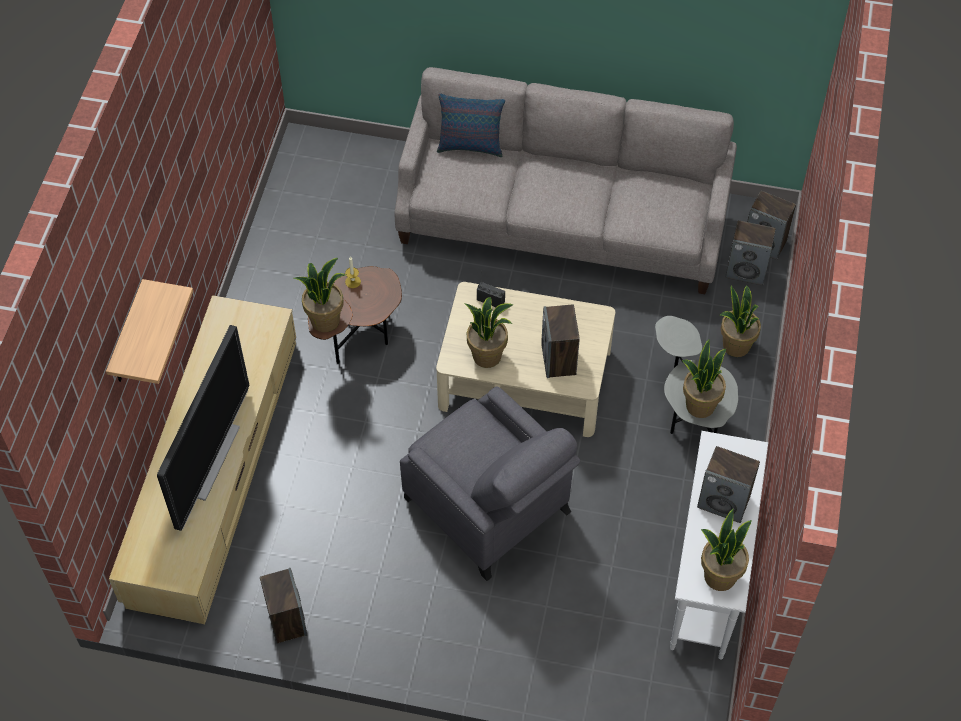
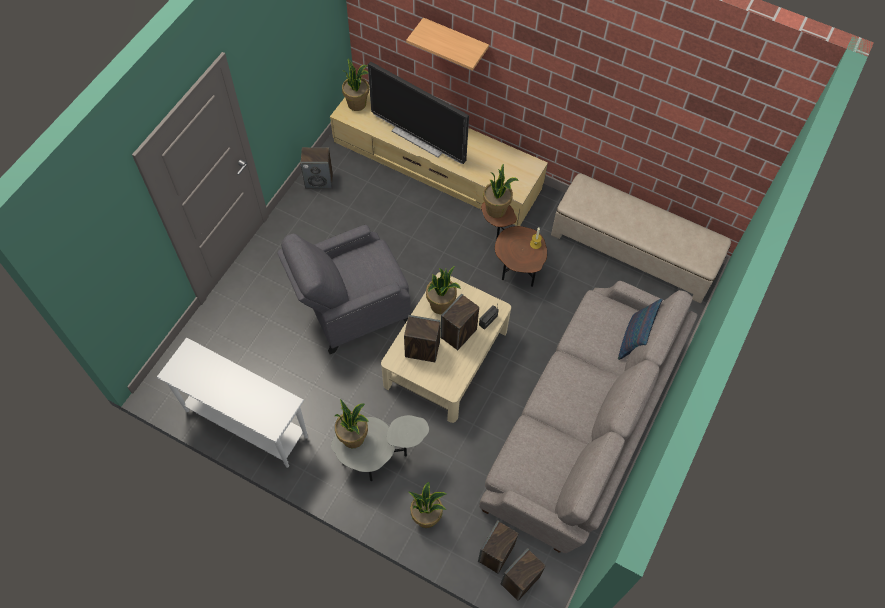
camera: 105 degrees right, 5 degrees up
speaker [697,446,760,523] -> speaker moved to [440,294,479,350]
potted plant [701,508,752,591] -> potted plant moved to [342,59,369,111]
none -> beige bench [551,173,731,303]

